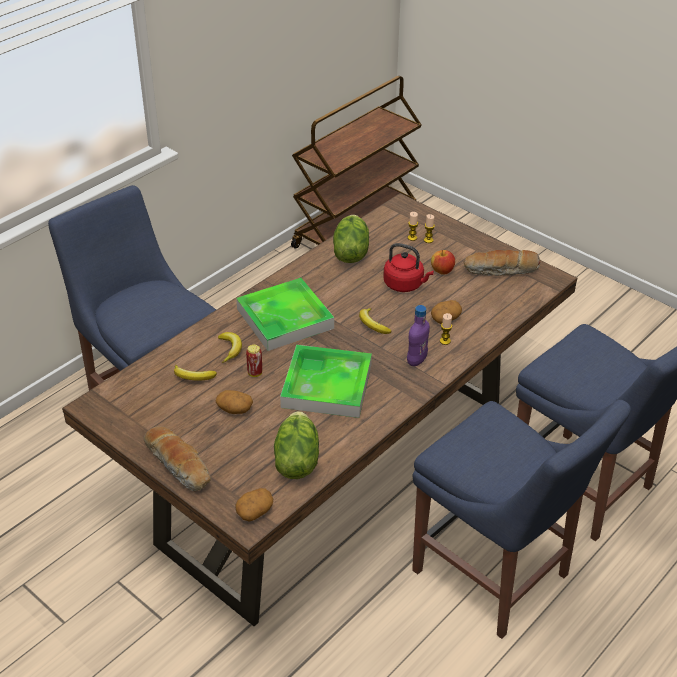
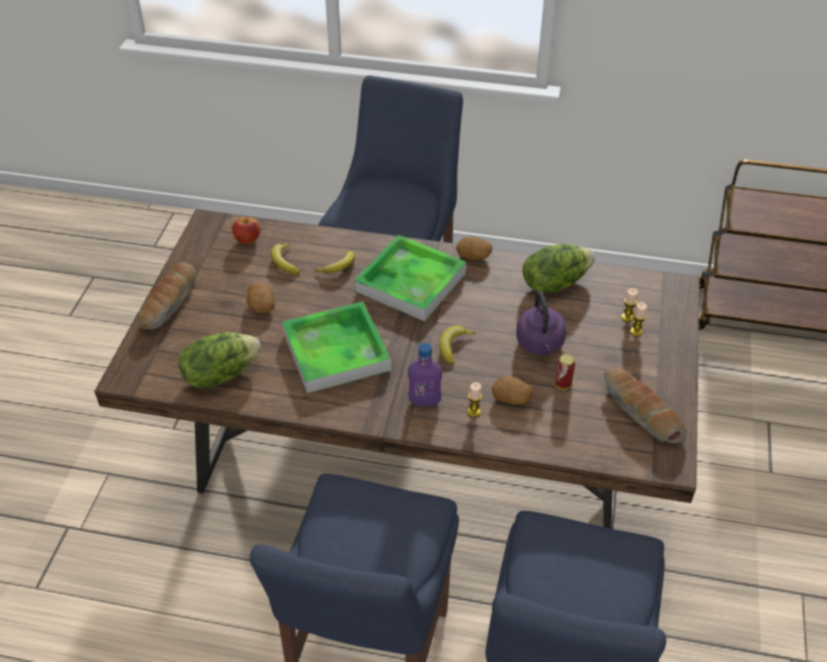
camera: 60 degrees right, 5 degrees up
potato [235,488,273,522] -> potato moved to [456,237,493,260]
can [246,345,262,377] -> can moved to [554,354,575,390]
red kettle [383,243,434,292] -> purple kettle [516,291,567,355]
apple [431,250,455,275] -> apple moved to [232,217,260,245]

